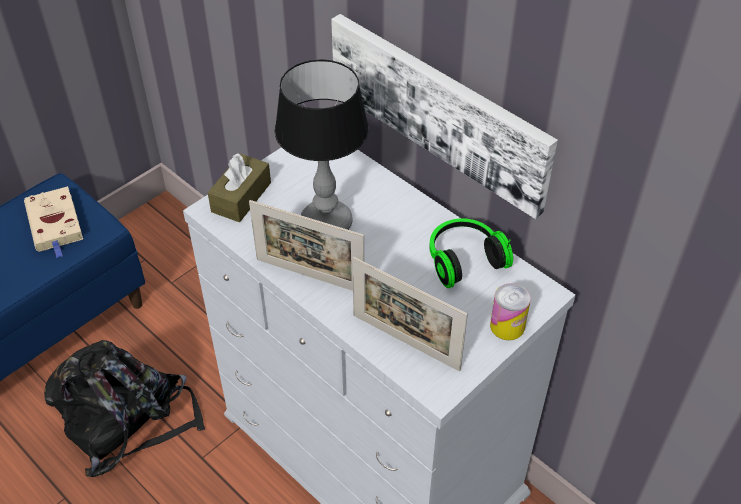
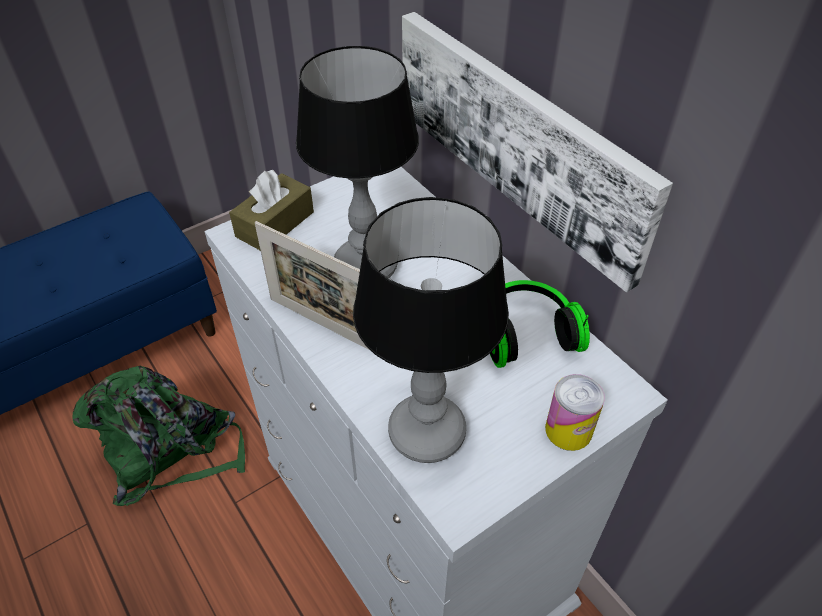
camera: 10 degrees right, 0 degrees up
beige book [24,186,83,258] -> none
black backpack [44,340,205,477] -> green backpack [72,366,245,506]
picture frame [352,257,468,371] -> table lamp [353,197,509,463]

